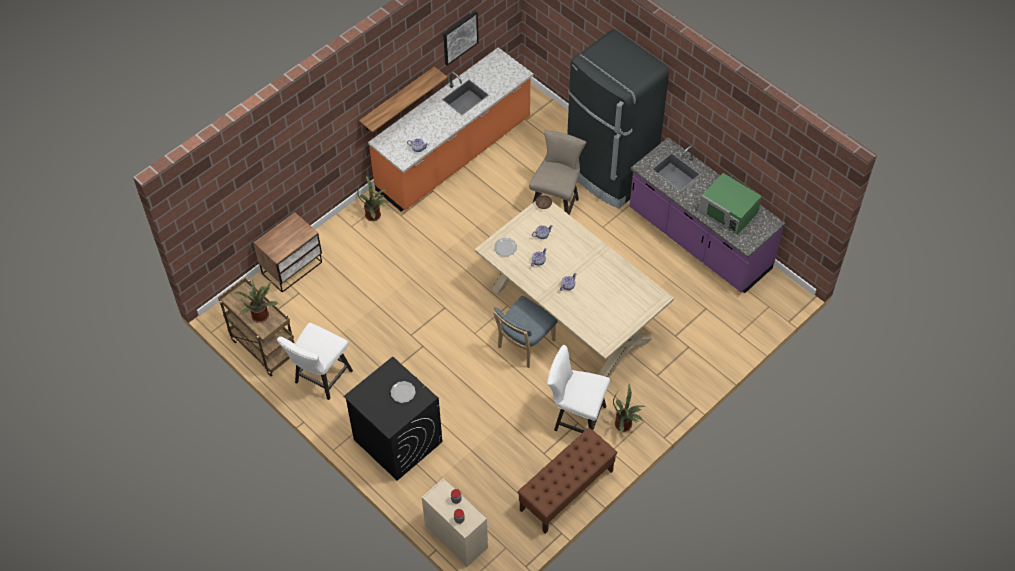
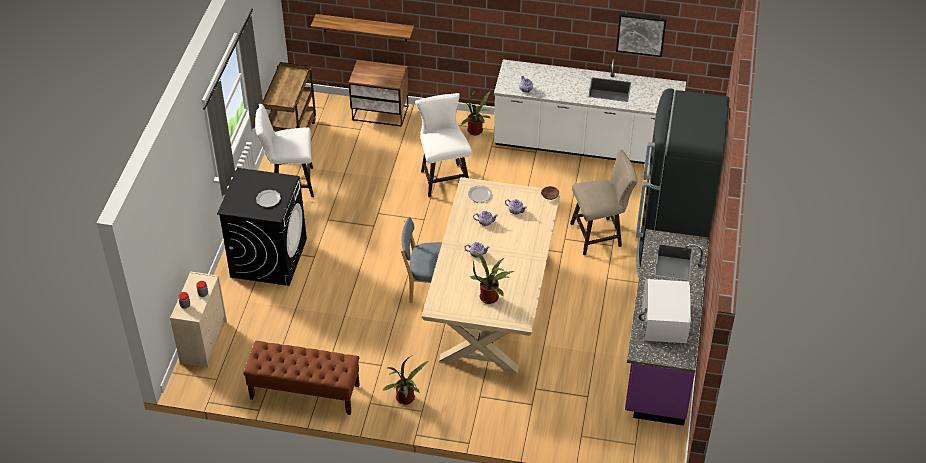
camera: 55 degrees right, 10 degrees down
potted plant [229,278,279,323] -> potted plant moved to [470,250,514,304]
shelf [359,66,448,132] -> shelf moved to [311,14,414,42]
orange counter [368,48,533,212] -> white counter [494,59,686,164]
white stool [547,345,610,433] -> white stool moved to [415,93,472,197]
green microwave [699,173,762,235] -> white microwave [639,279,691,343]

